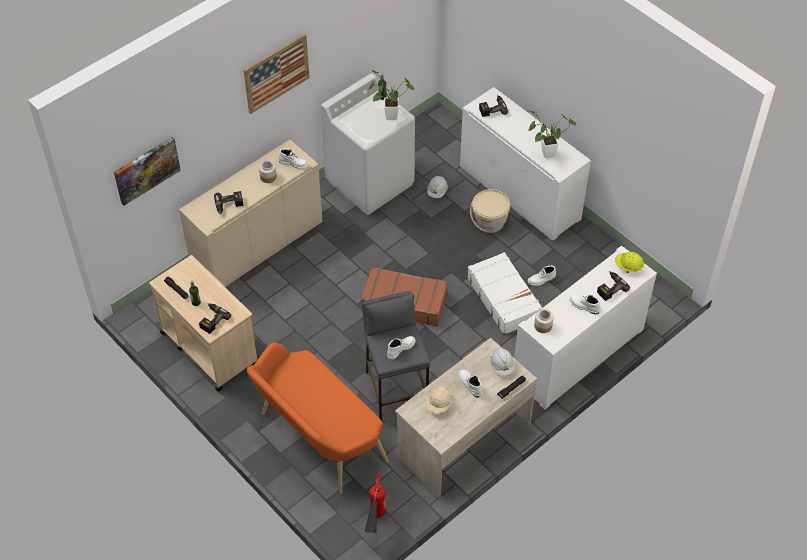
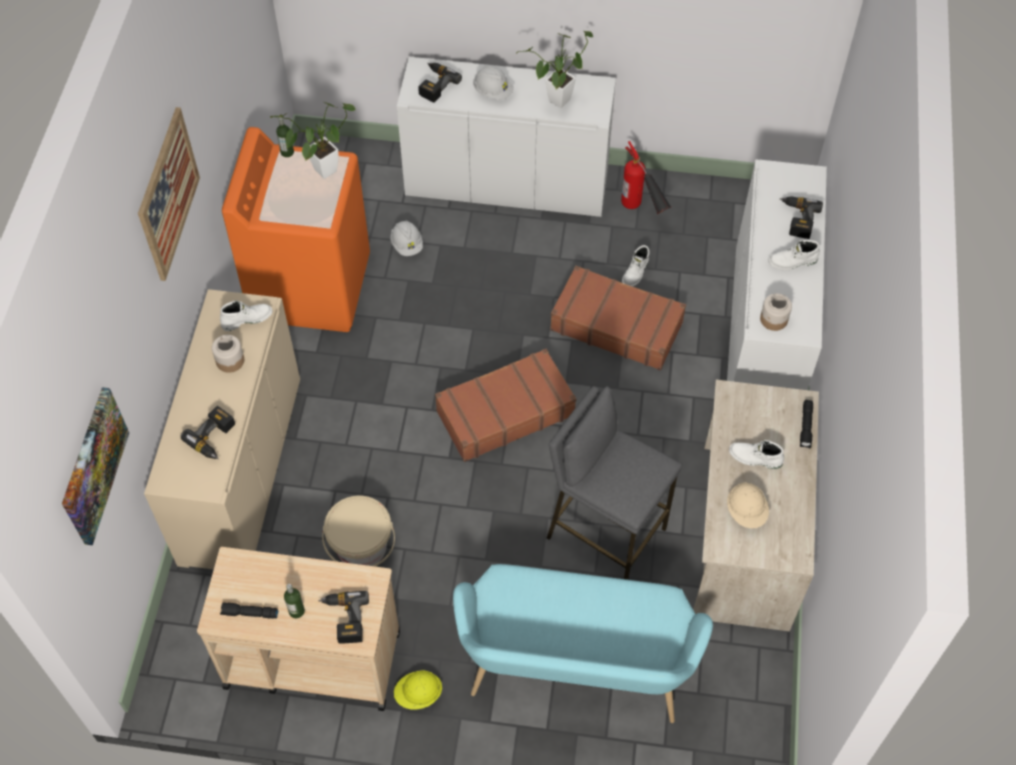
camera: 40 degrees left, 5 degrees up
orange bench [246,343,389,494] -> turquoise bench [453,564,713,723]
white washing machine [321,73,415,215] -> orange washing machine [222,127,370,332]
fire extinguisher [364,472,386,533] -> fire extinguisher moved to [621,141,671,214]
white boot [387,336,415,360] -> none
white suitcase [467,252,543,335] -> brown suitcase [550,266,686,370]
beige bucket [470,189,510,233] -> beige bucket moved to [322,495,395,567]
white hard hat [490,348,514,376] -> white hard hat moved to [473,66,514,100]
yellow hard hat [615,252,644,273] -> yellow hard hat moved to [394,670,442,710]

